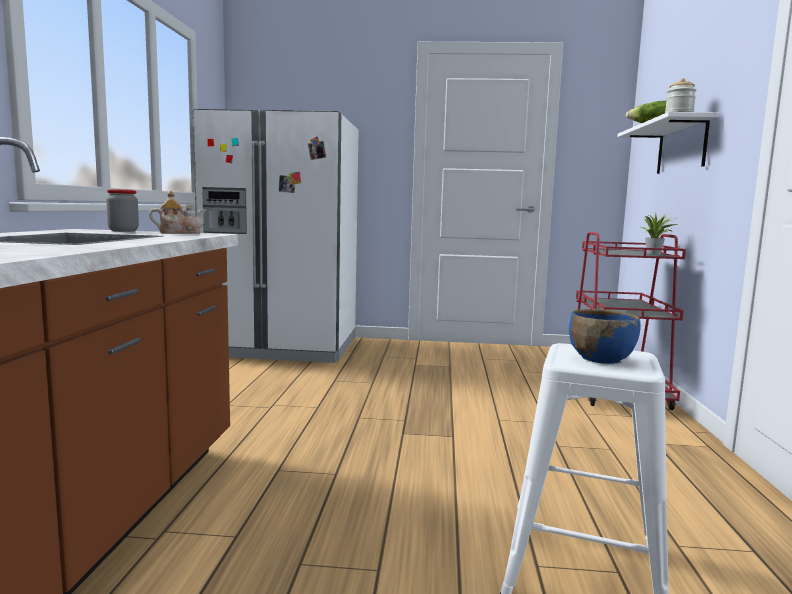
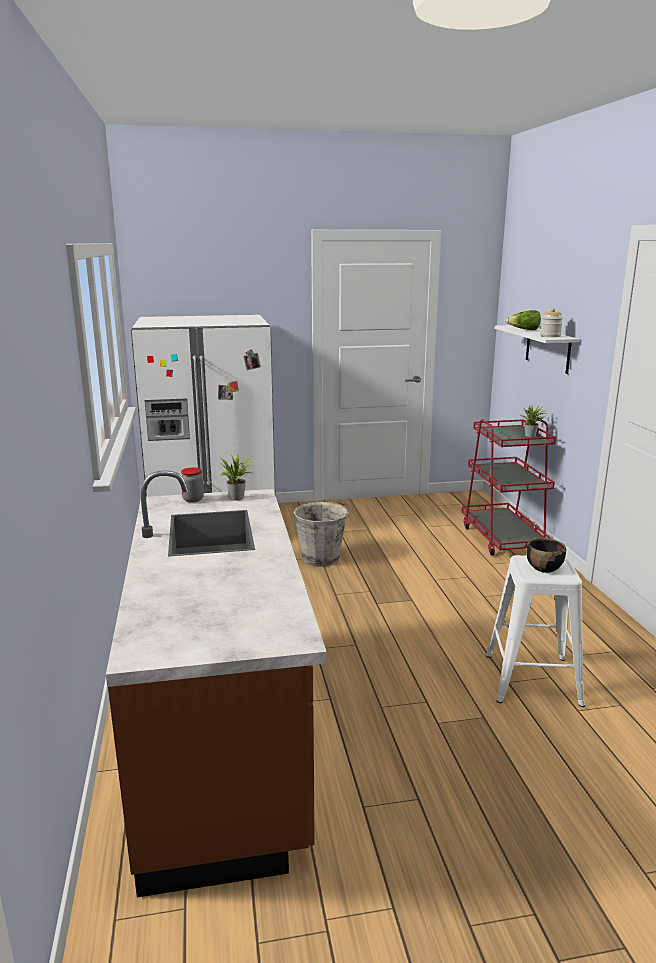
camera: 15 degrees left, 10 degrees up
teapot [149,191,206,234] -> potted plant [219,454,255,501]
blue bowl [569,309,641,364] -> black bowl [526,538,566,573]
none -> grey bucket [294,501,350,567]

